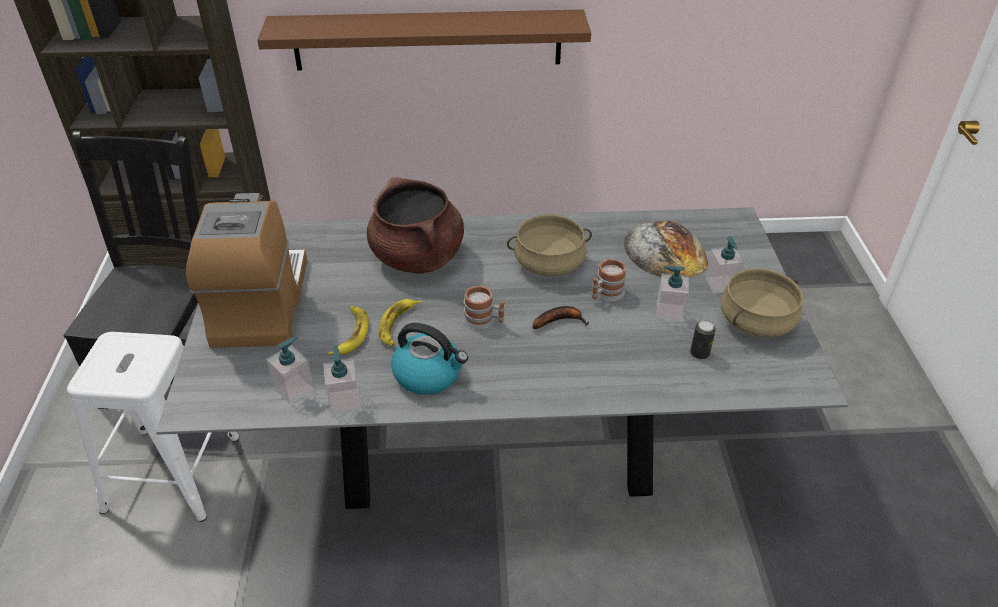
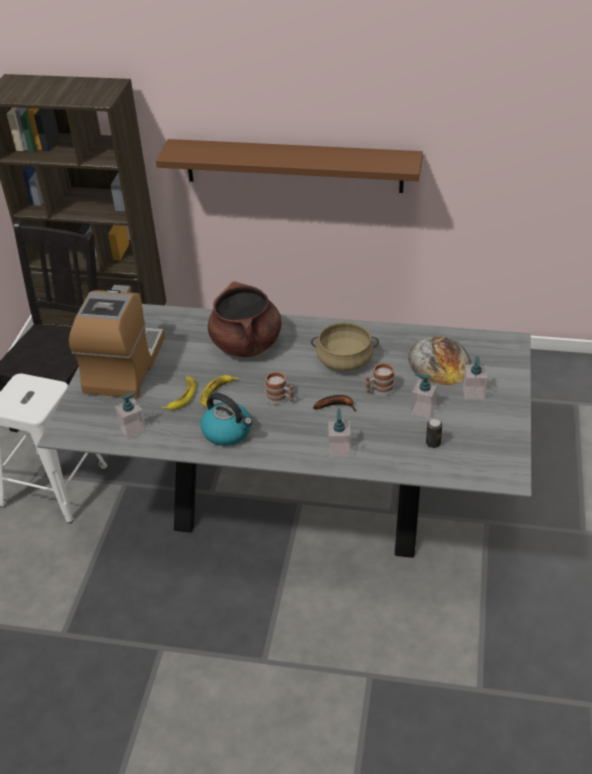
camera: 15 degrees right, 0 degrees up
soap dispenser [323,345,361,414] -> soap dispenser moved to [328,409,351,458]
beige cooking pot [721,268,803,338] -> none

